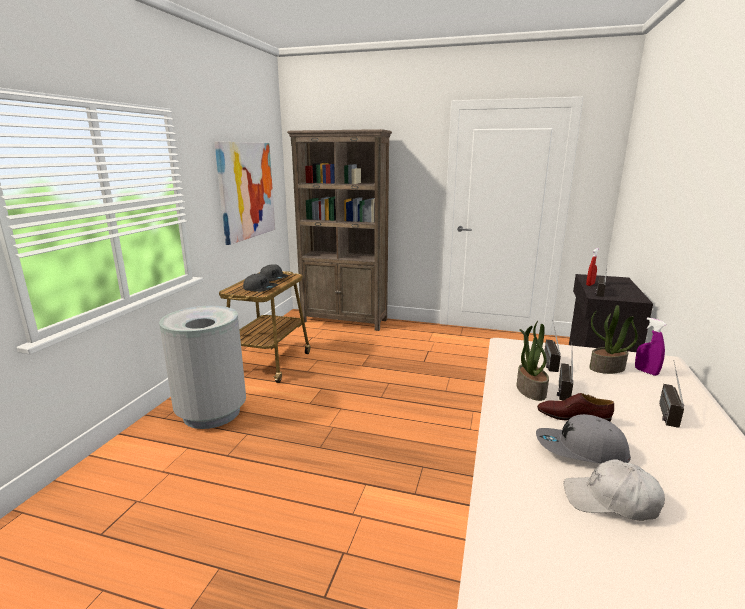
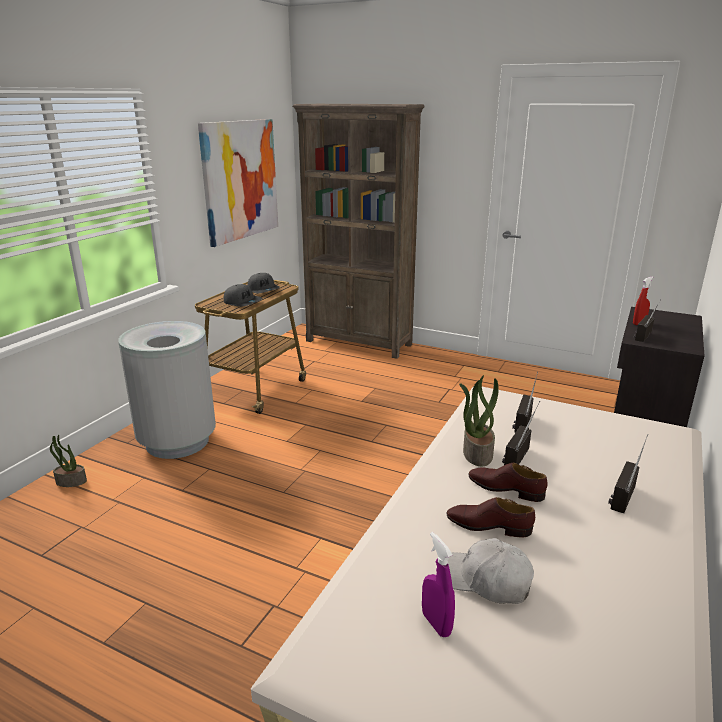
camera: 10 degrees right, 5 degrees up
grey cap [536,414,631,464] -> brown shoe [446,497,535,537]
potted plant [589,305,638,374] -> potted plant moved to [50,435,87,487]
purple spray bottle [635,317,666,376] -> purple spray bottle moved to [422,532,455,637]

